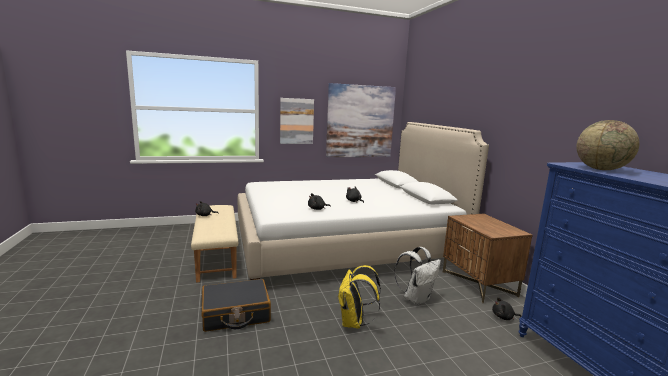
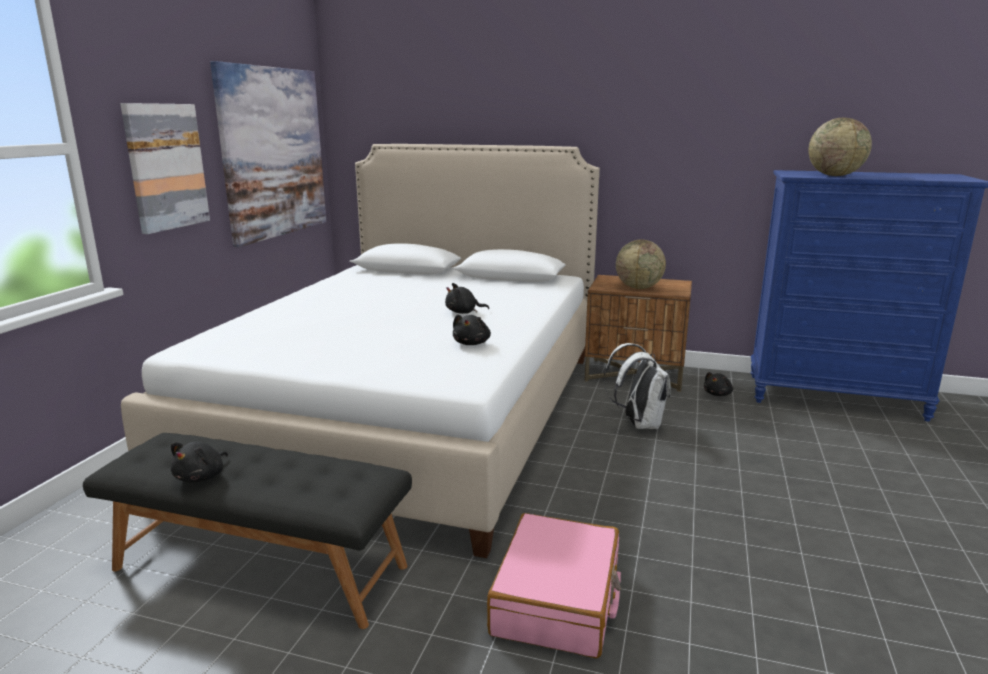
camera: 55 degrees left, 5 degrees up
beige bench [191,205,238,283] -> black bench [83,433,412,629]
black suitcase [201,279,271,332] -> pink suitcase [487,513,621,659]
yellow backpack [338,265,381,329] -> none
none -> globe [616,239,666,289]

